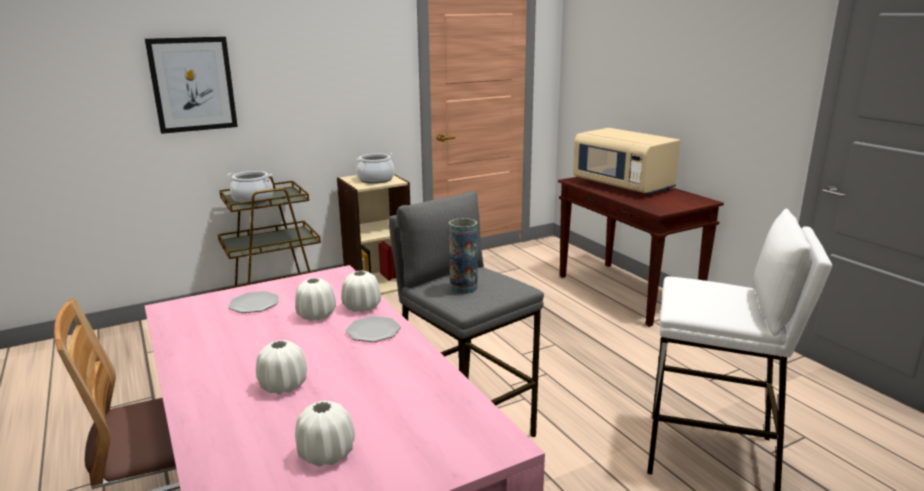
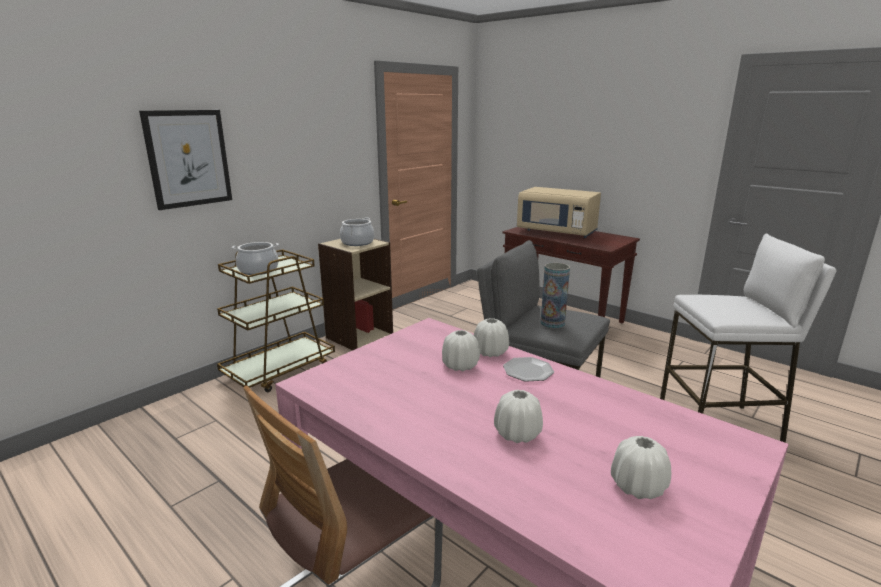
camera: 20 degrees left, 0 degrees up
plate [228,291,279,313] -> none

